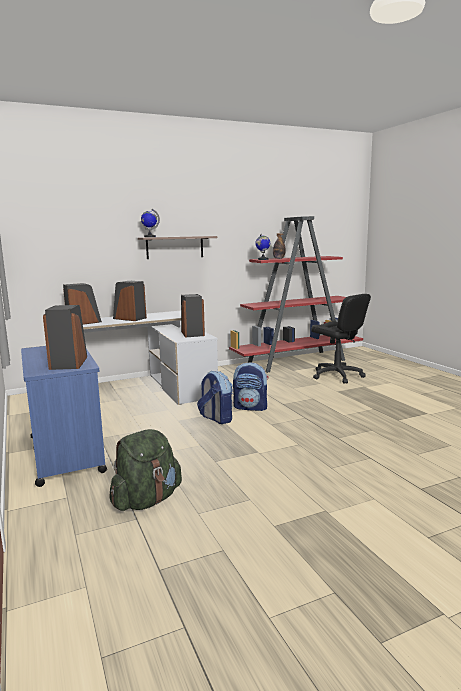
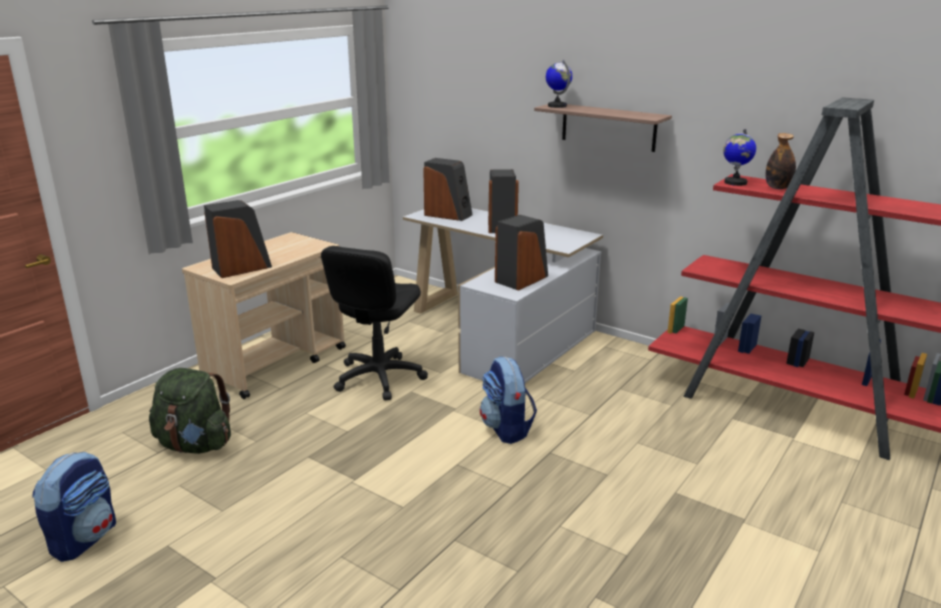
camera: 60 degrees right, 10 degrees up
blue cart [21,346,107,487] -> beige cart [182,232,346,399]
backpack [197,371,233,424] -> backpack moved to [32,452,116,562]
black office chair [311,294,371,384] -> black office chair moved to [321,246,428,401]

